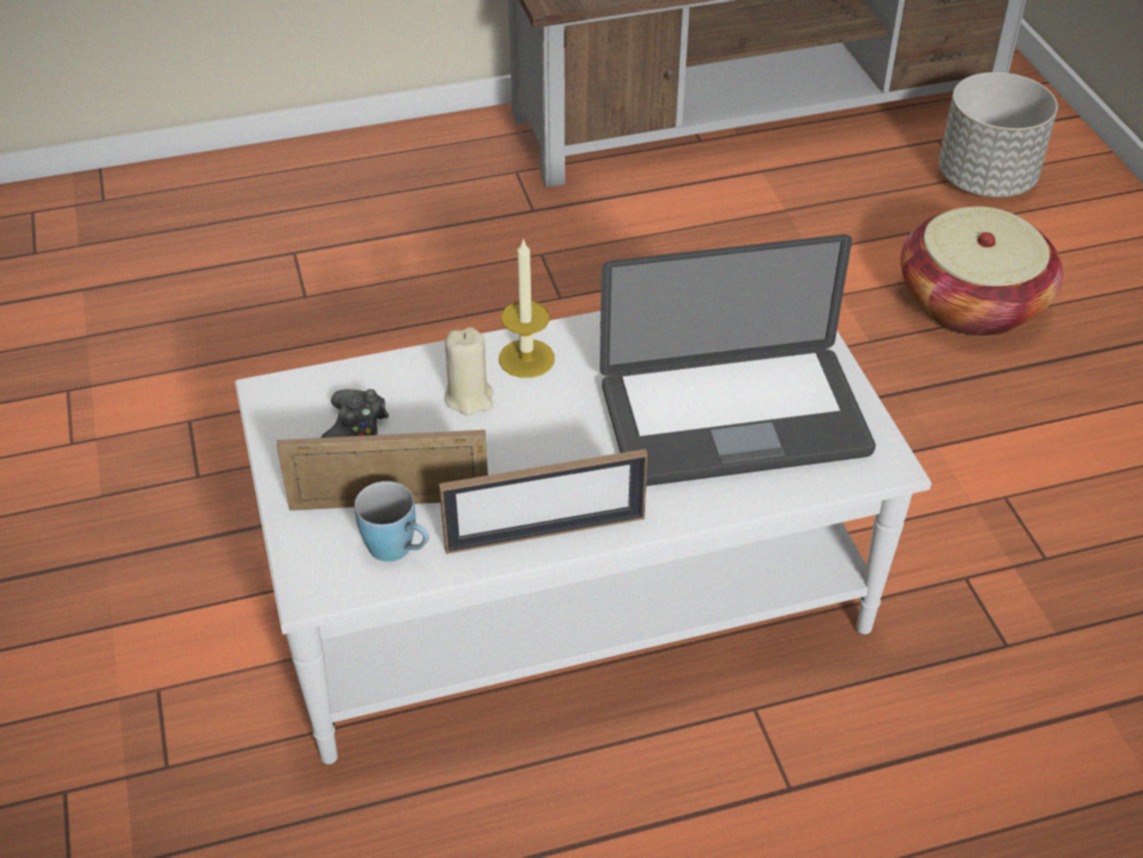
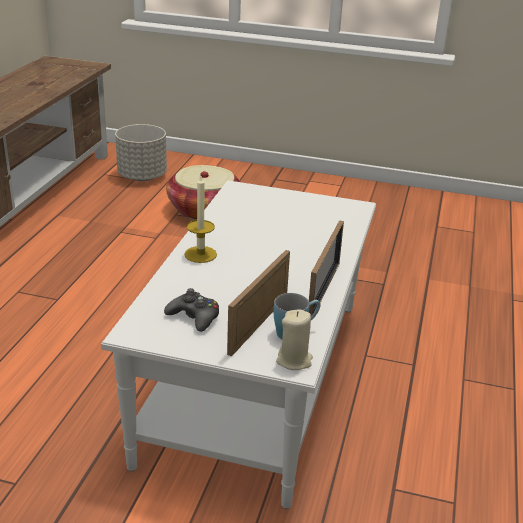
camera: 60 degrees left, 15 degrees down
beige candle [445,327,494,415] -> beige candle moved to [276,309,313,370]
laptop [600,234,876,486] -> none

